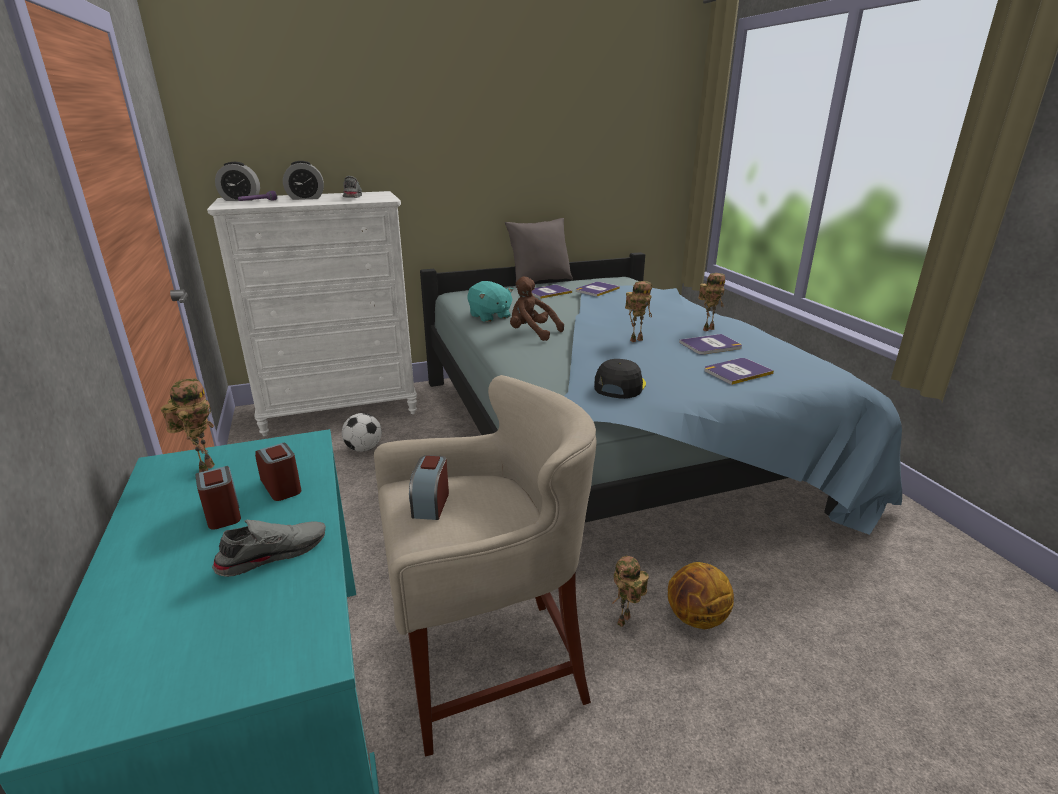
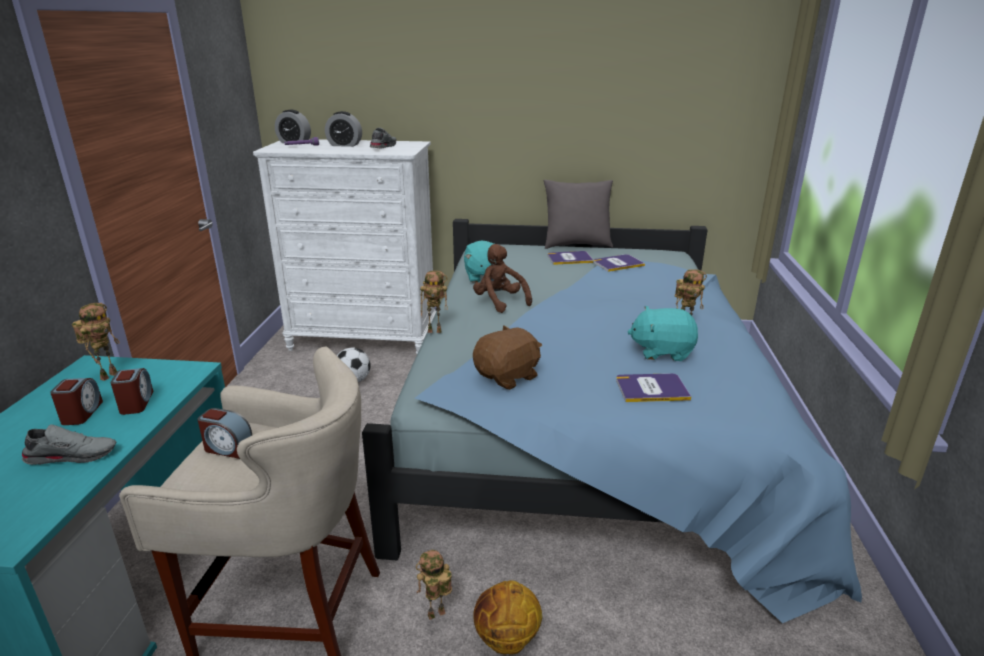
camera: 25 degrees right, 0 degrees up
alarm clock [409,455,449,520] -> alarm clock turned 105 degrees counterclockwise [197,408,252,459]
black cap [594,359,646,399] -> brown plush toy [473,325,542,390]
toy robot [625,281,652,342] -> toy robot moved to [420,271,448,333]
book [679,334,742,355] -> turquoise plush toy [628,306,698,361]

